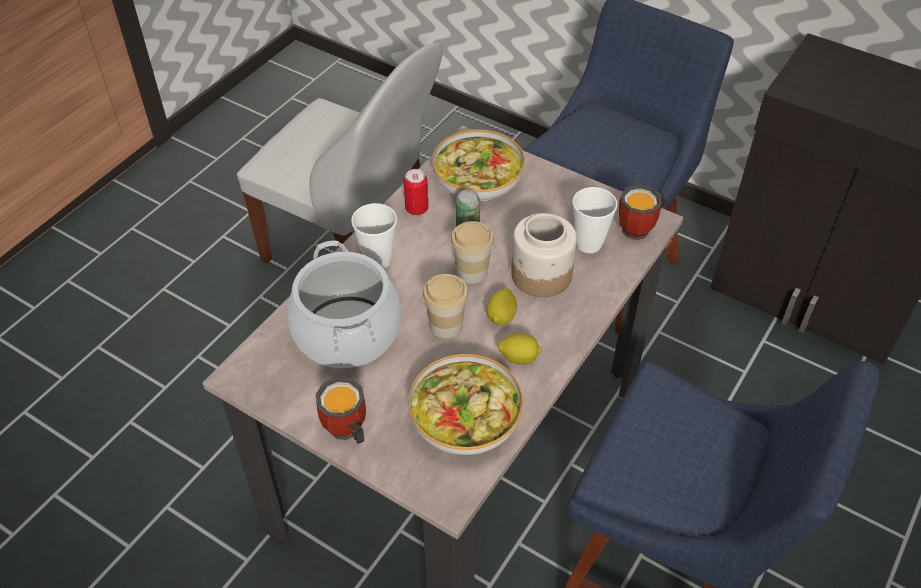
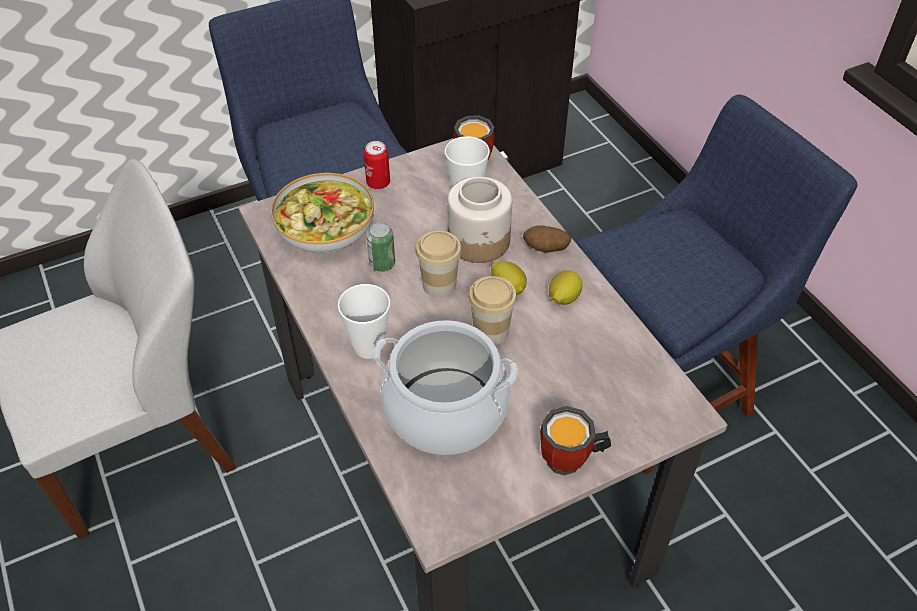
camera: 60 degrees left, 0 degrees up
can [404,169,429,215] -> can moved to [363,141,390,189]
bowl [408,354,523,455] -> none
none -> potato [523,225,571,252]

